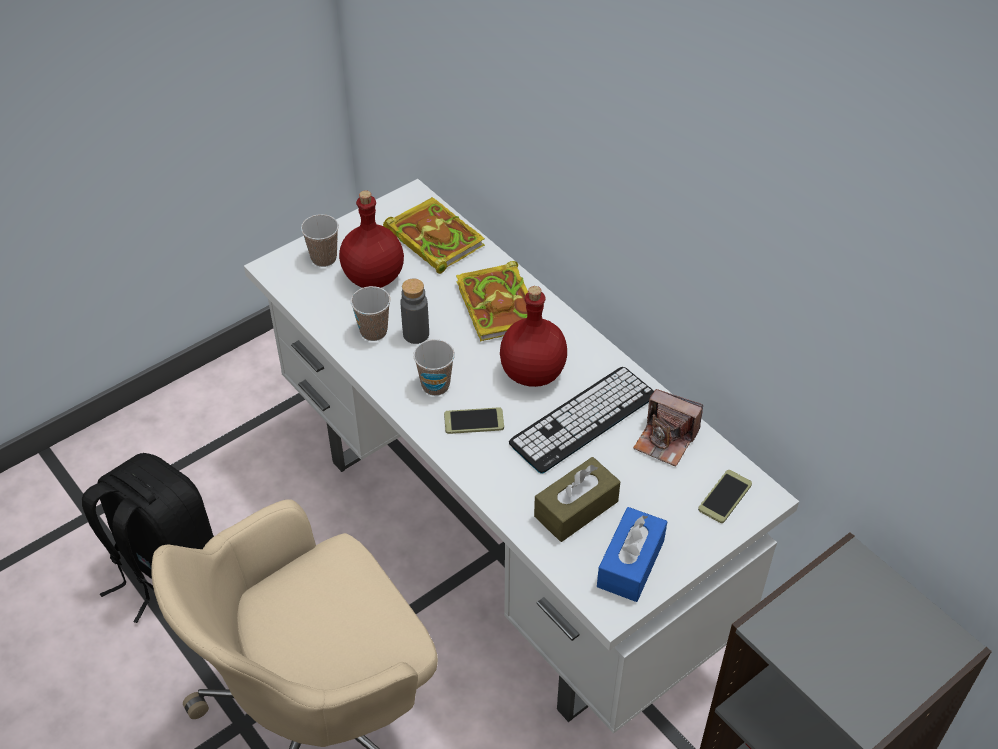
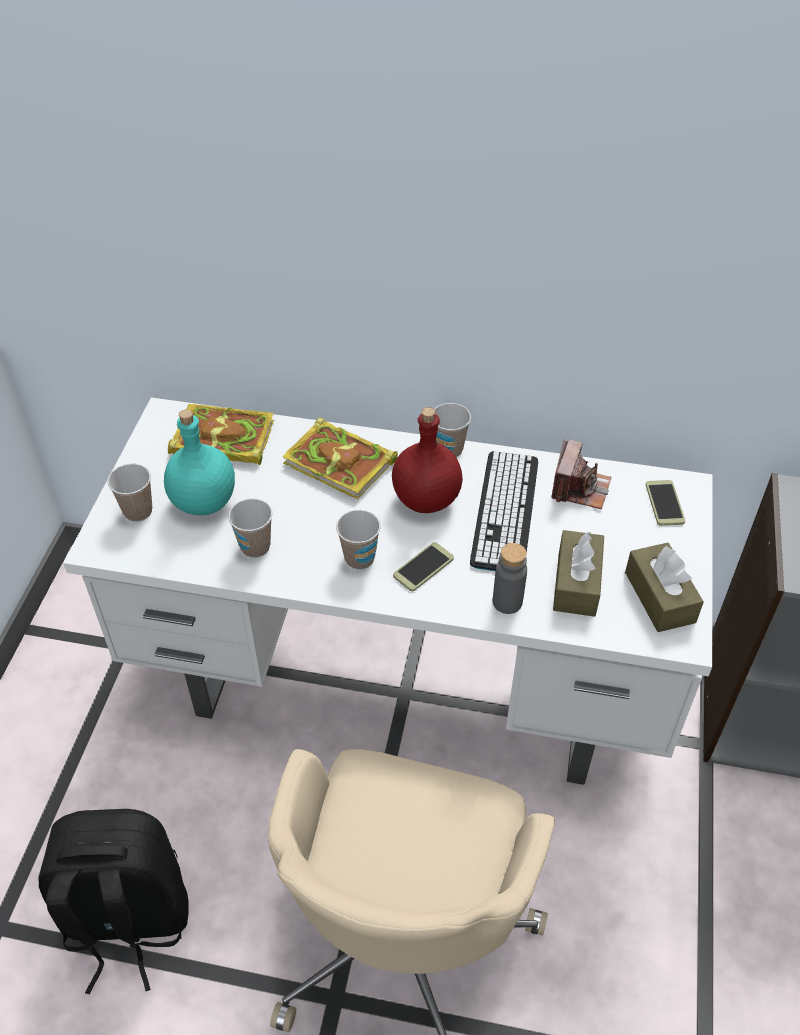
camera: 40 degrees left, 0 degrees up
red bottle [339,190,404,288] -> turquoise bottle [164,409,235,515]
grey bottle [400,279,429,344] -> grey bottle moved to [493,543,527,614]
blue tissue box [597,507,667,602] -> brown tissue box [625,543,704,632]
camera [633,389,703,466] -> camera turned 60 degrees counterclockwise [551,439,611,509]
none -> cup [434,403,471,457]

